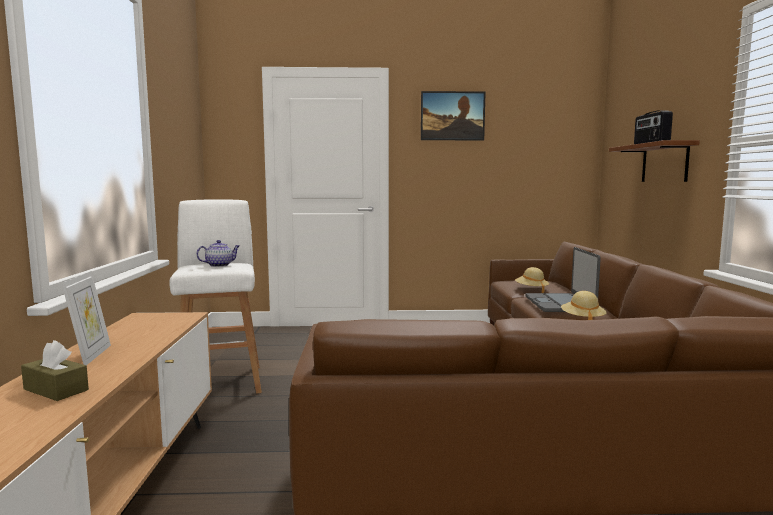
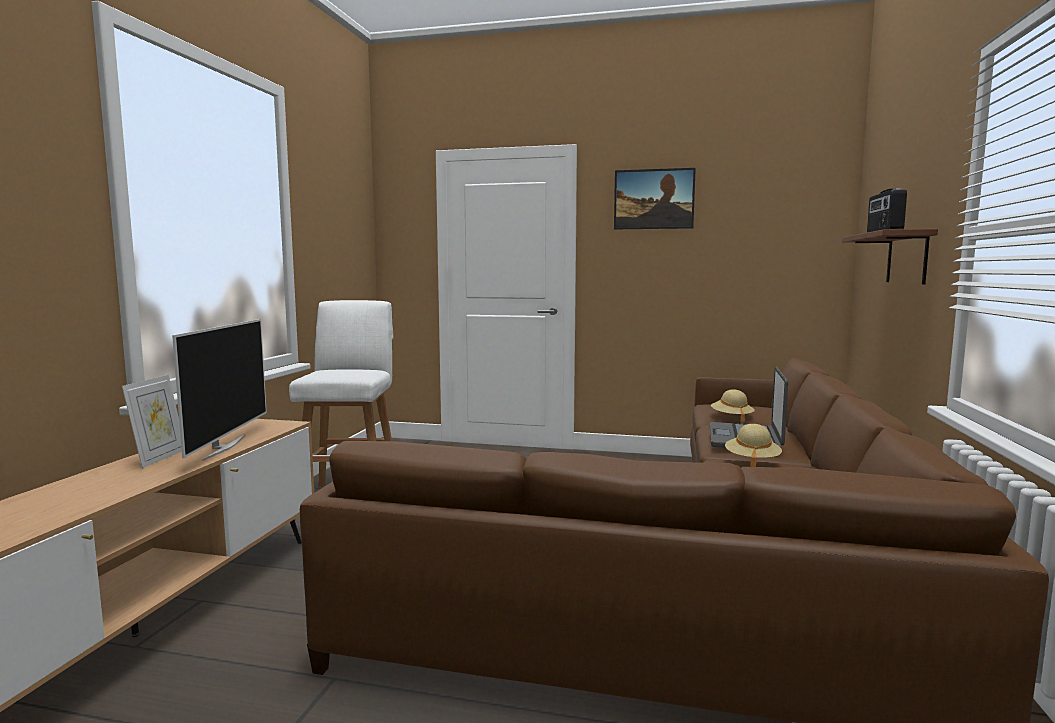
camera: 15 degrees right, 0 degrees up
brown tissue box [21,340,89,401] -> none
teapot [196,240,240,267] -> none
none -> television [172,319,267,461]

